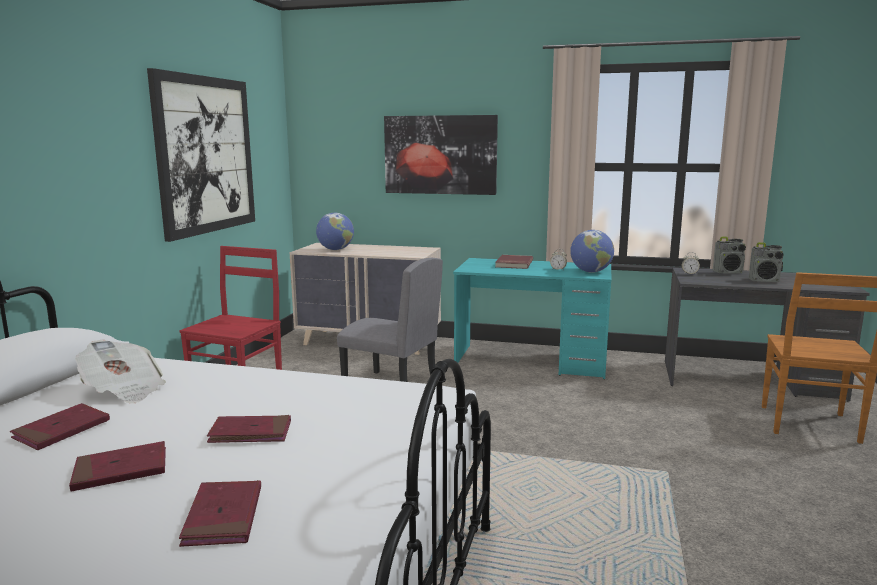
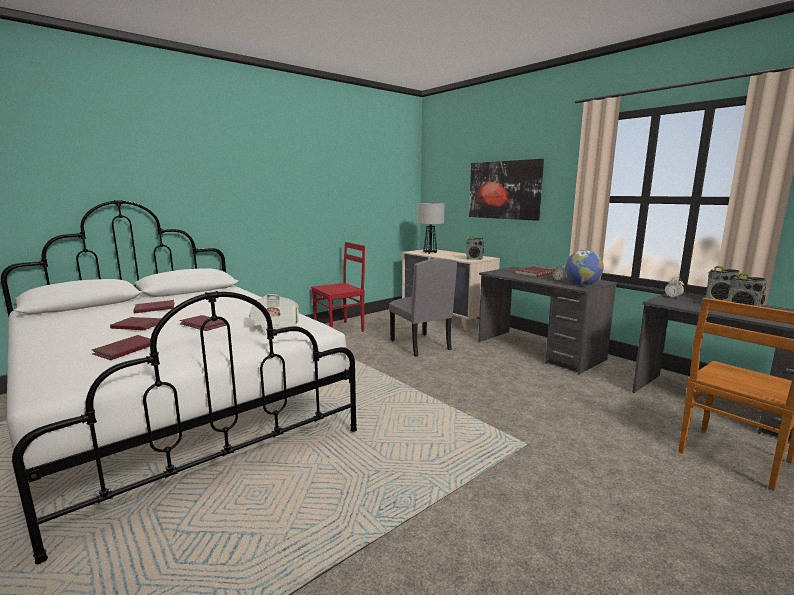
camera: 35 degrees right, 0 degrees up
newspaper [75,340,166,403] -> newspaper moved to [249,294,299,335]
picture [147,68,255,242] -> none
globe [316,213,354,250] -> table lamp [417,203,445,254]
turquoise desk [453,258,611,379] -> grey desk [478,267,617,374]
none -> radio [466,236,484,260]

